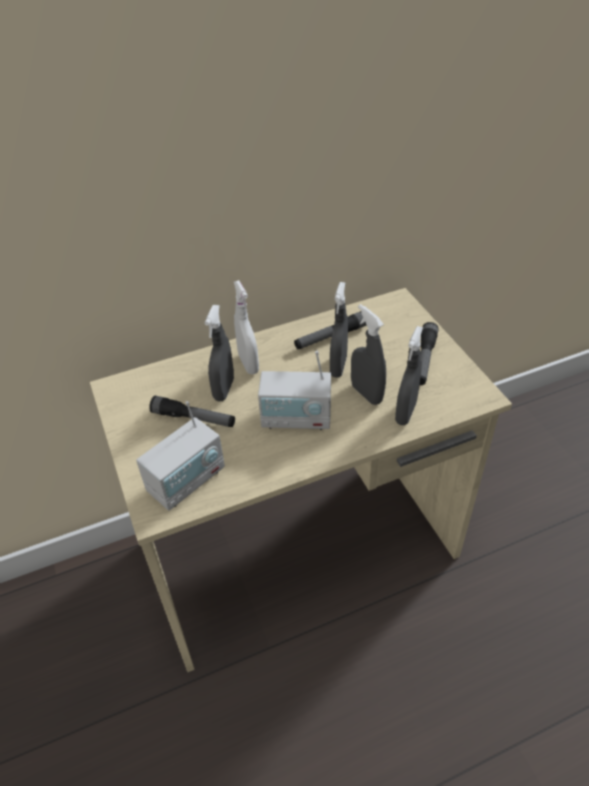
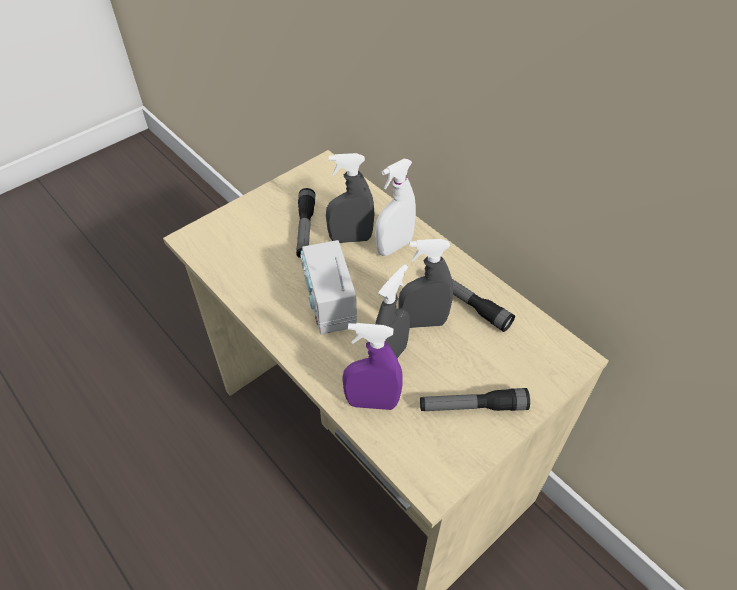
camera: 70 degrees right, 5 degrees up
radio [136,401,225,511] -> none
grey spray bottle [395,326,423,425] -> purple spray bottle [342,323,402,410]

